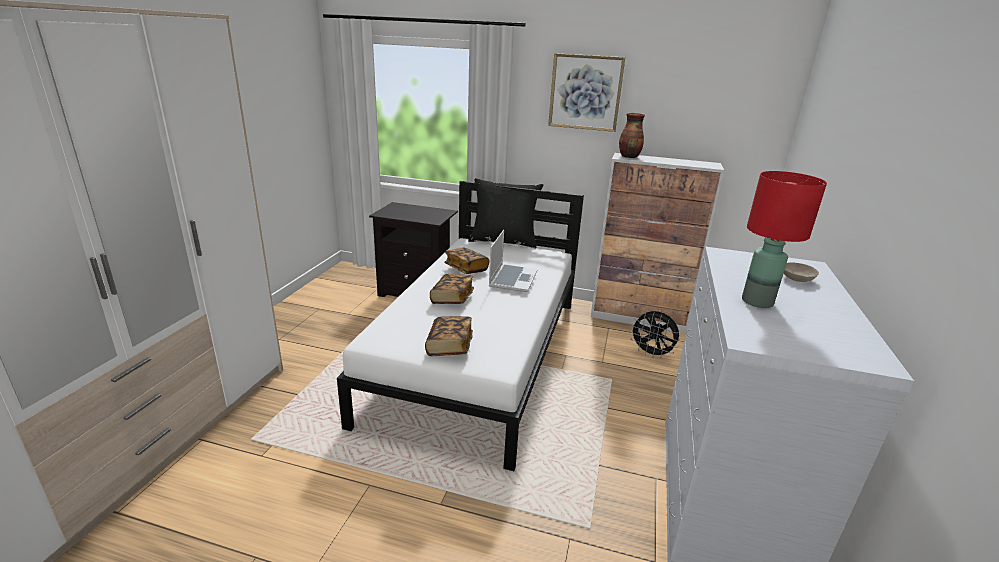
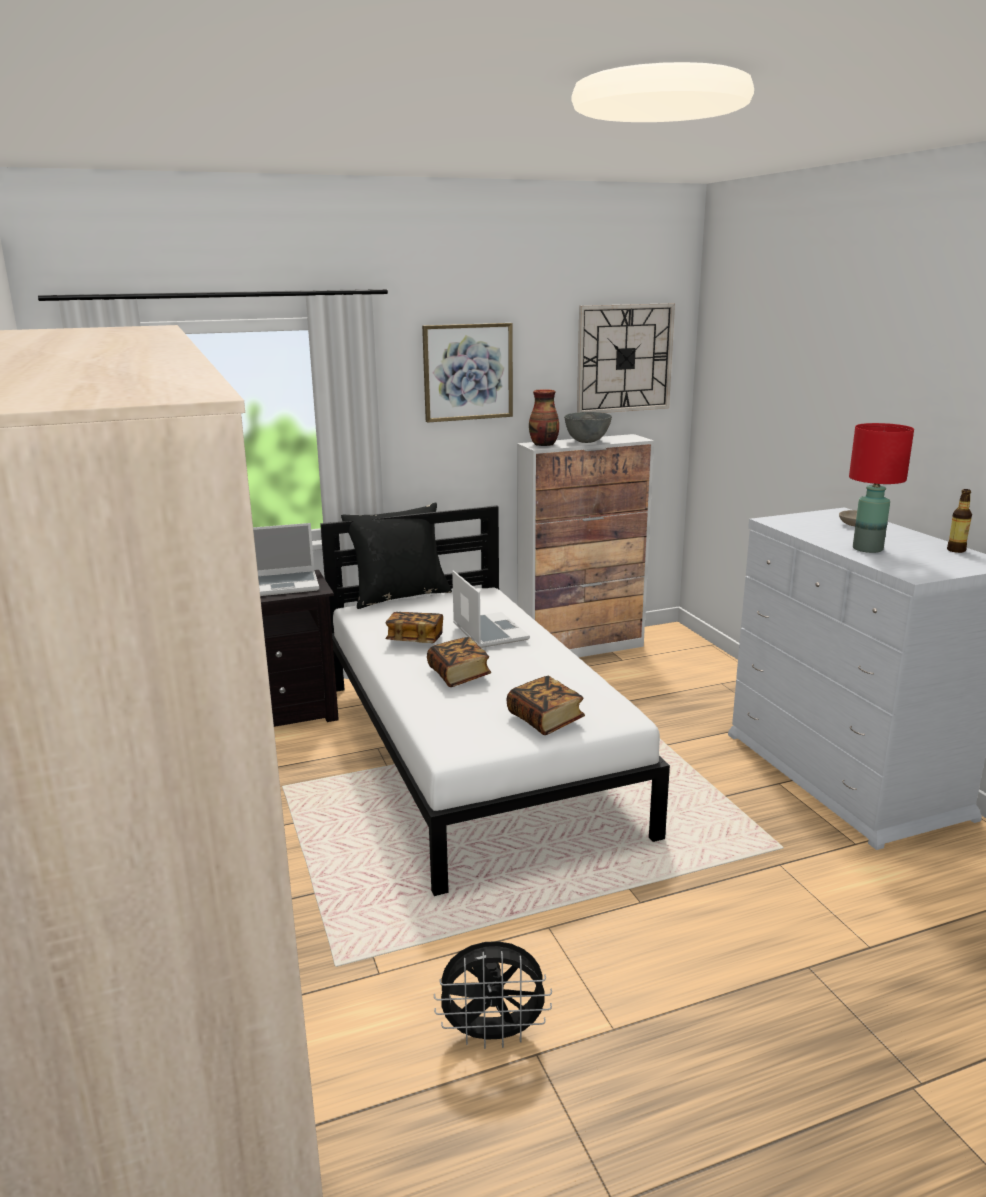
camera: 35 degrees left, 5 degrees down
black fan [629,311,680,358] -> black fan moved to [434,941,552,1049]
none -> laptop [253,523,319,596]
none -> grey bowl [564,412,612,443]
none -> wall clock [577,303,675,413]
none -> bottle [947,489,972,553]

